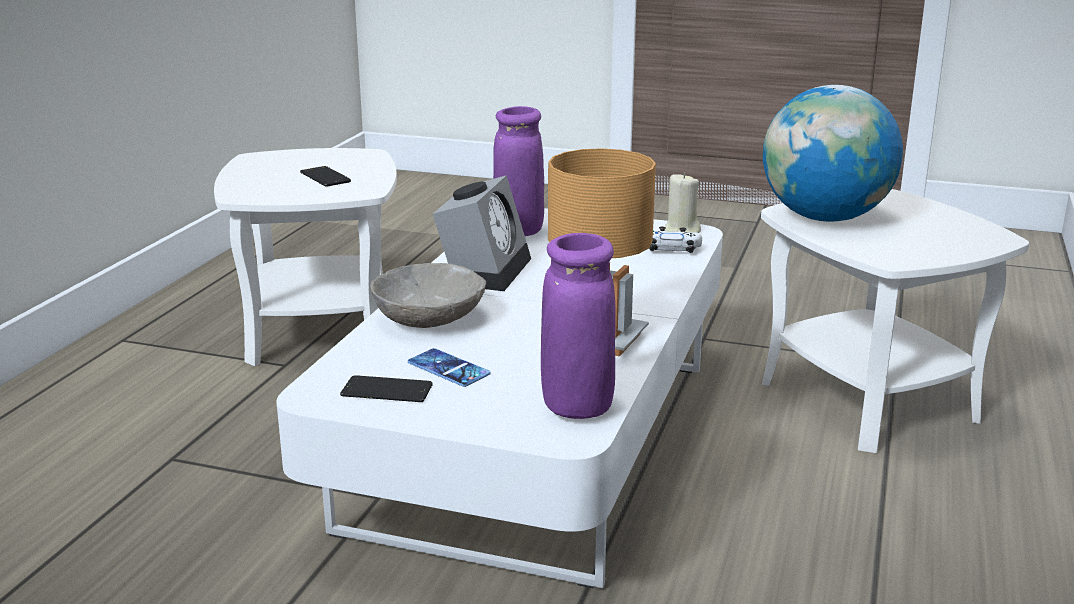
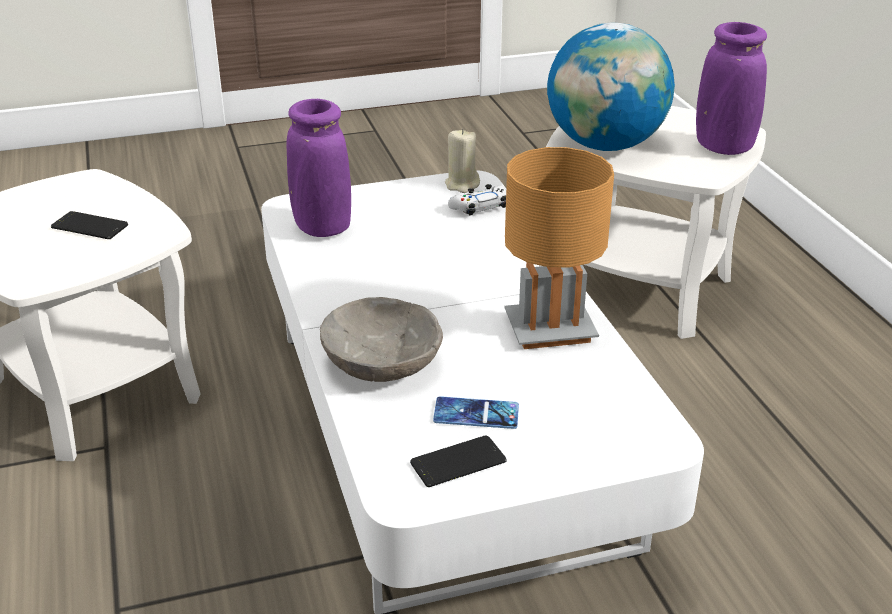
camera: 35 degrees left, 10 degrees up
alarm clock [433,175,531,291] -> none
purple vase [541,233,616,419] -> purple vase moved to [696,22,767,155]

